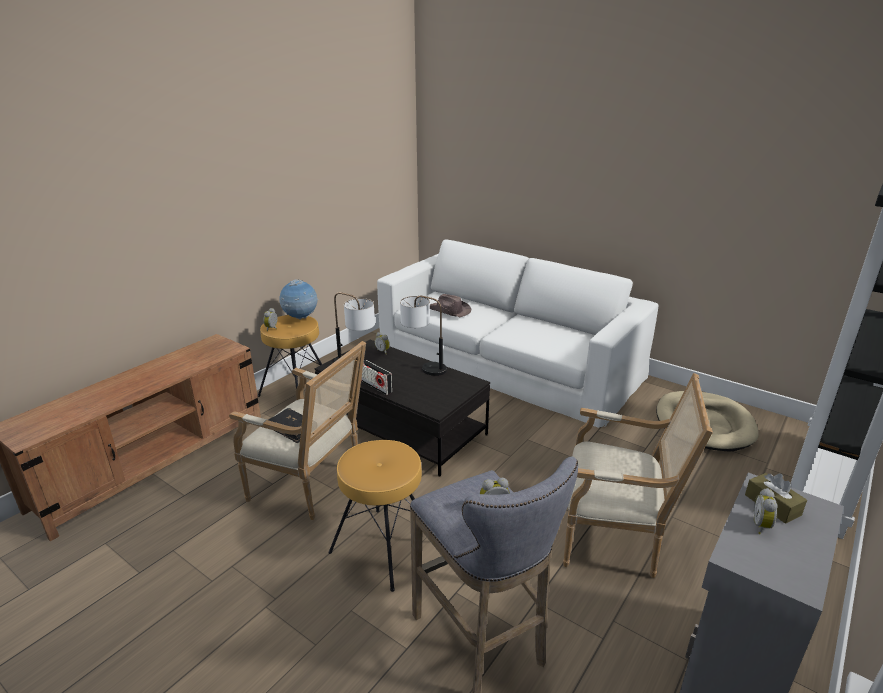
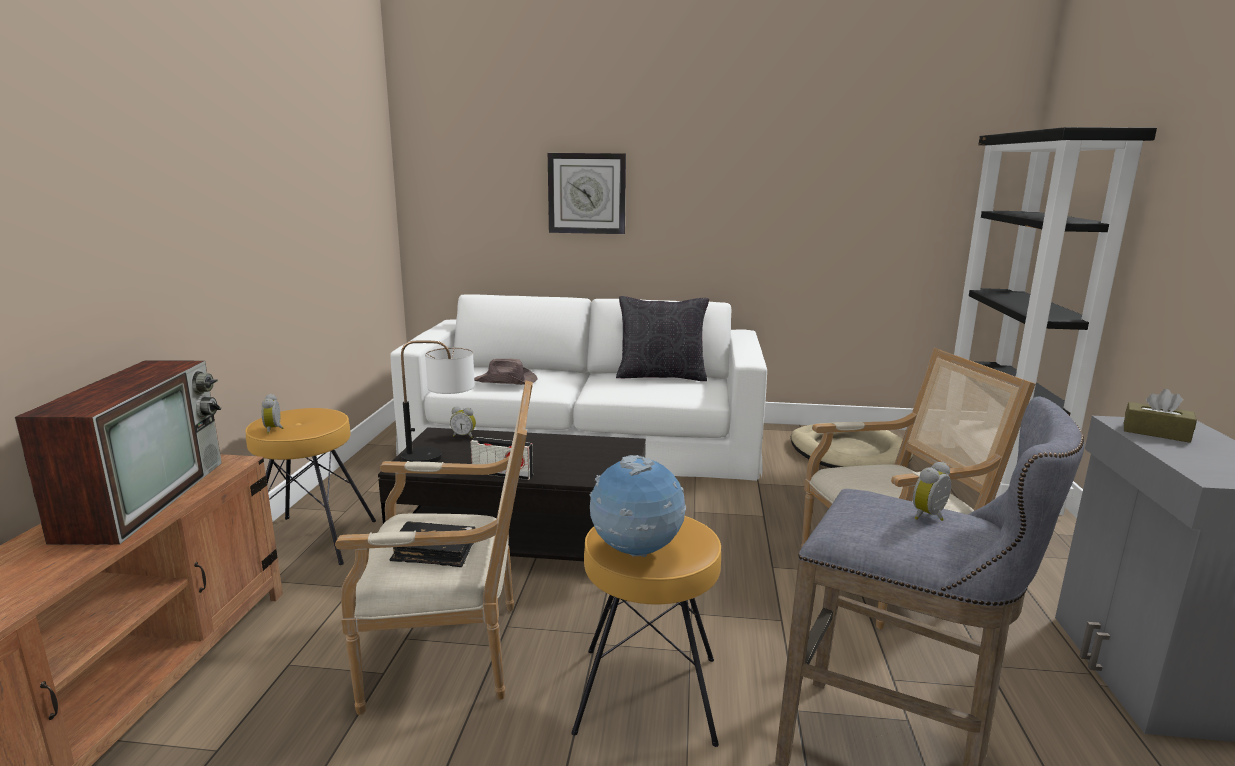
camera: 30 degrees left, 10 degrees down
globe [279,280,319,320] -> globe moved to [590,455,686,557]
table lamp [400,296,447,376] -> none
alarm clock [753,488,778,534] -> none
none -> television [15,360,222,545]
none -> wall clock [548,153,626,234]
none -> black pillow [616,296,709,381]

